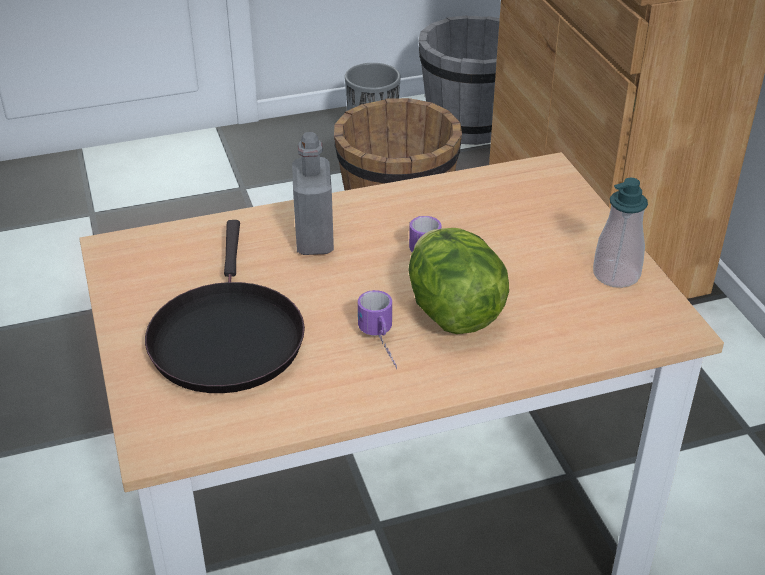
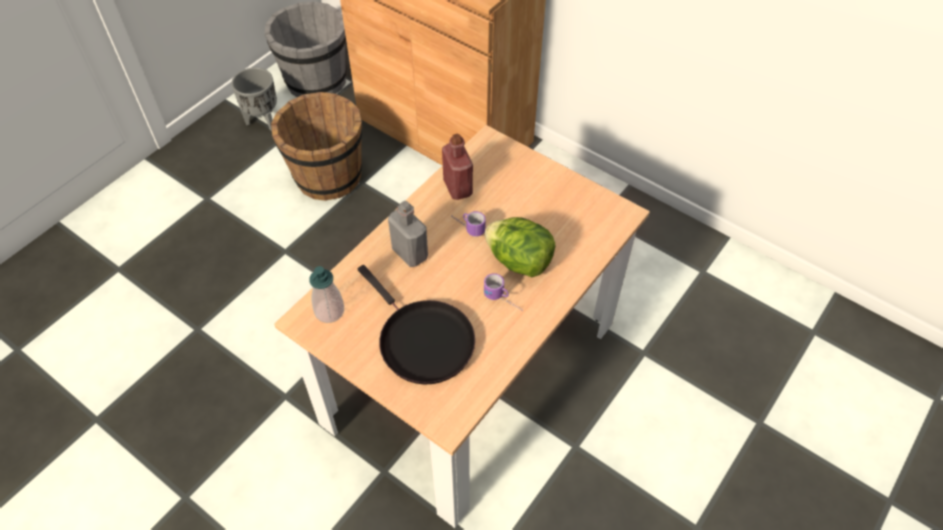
camera: 35 degrees left, 15 degrees up
soap dispenser [593,178,648,288] -> soap dispenser moved to [309,266,344,323]
none -> red bottle [442,134,473,200]

